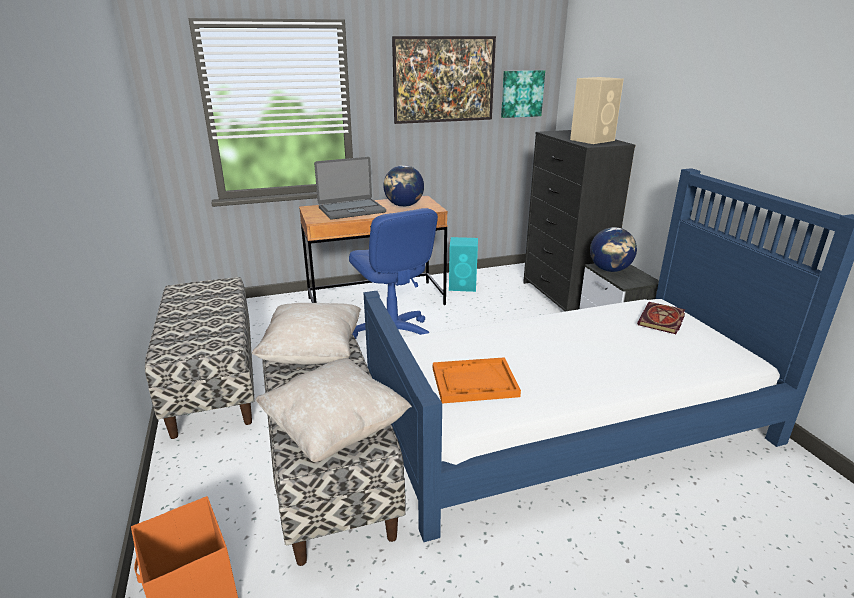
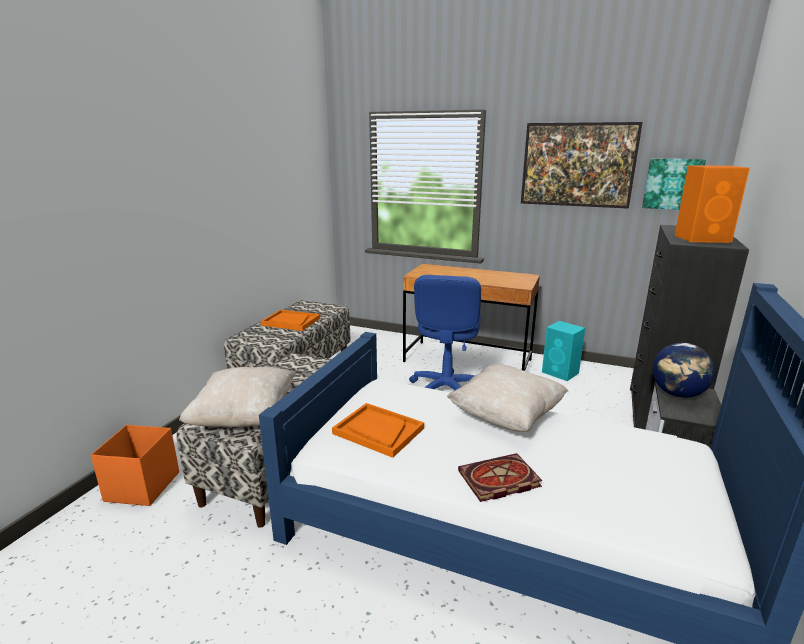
camera: 40 degrees right, 5 degrees down
beige pillow [252,303,361,365] -> beige pillow moved to [447,363,568,432]
laptop [314,157,386,219] -> none
globe [383,165,424,207] -> none
beige speaker [570,77,624,144] -> orange speaker [675,166,750,243]
book [637,302,685,334] -> book moved to [458,453,543,502]
none -> orange tray [261,310,320,331]

